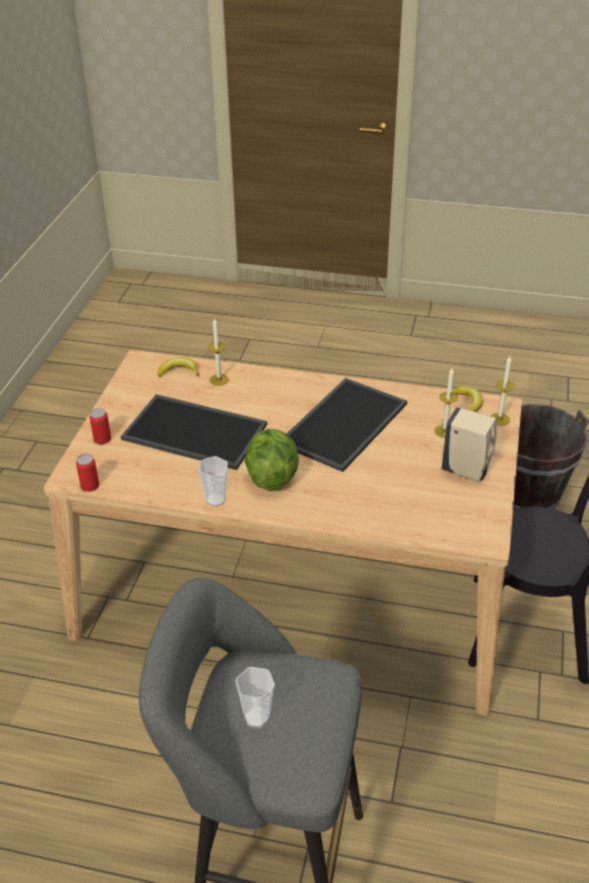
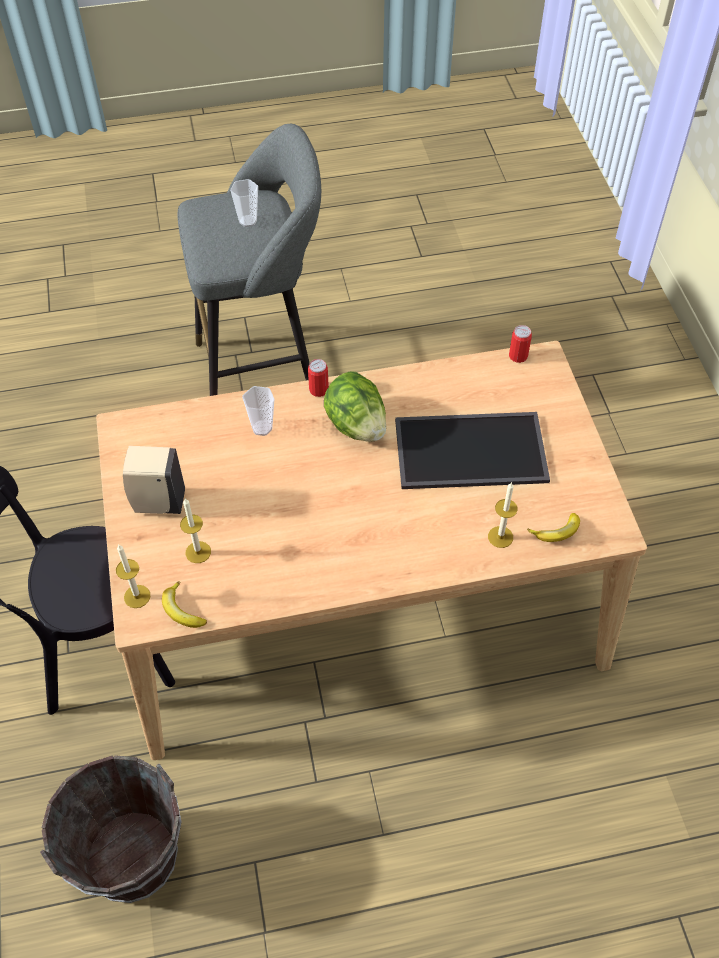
camera: 155 degrees right, 15 degrees up
can [89,408,111,444] -> can moved to [308,359,329,397]
cup [198,456,228,507] -> cup moved to [242,386,274,436]
tray [287,378,407,472] -> none

